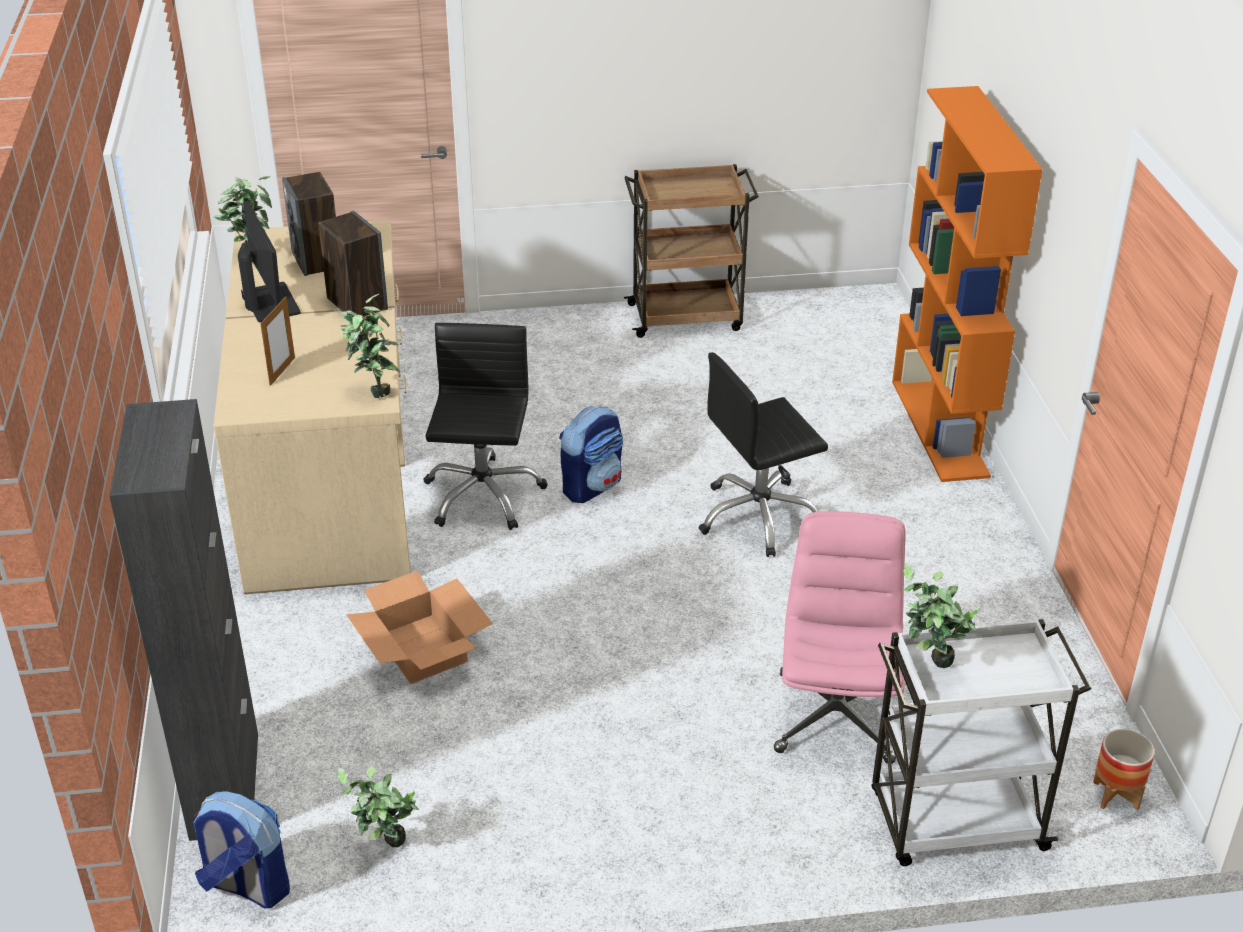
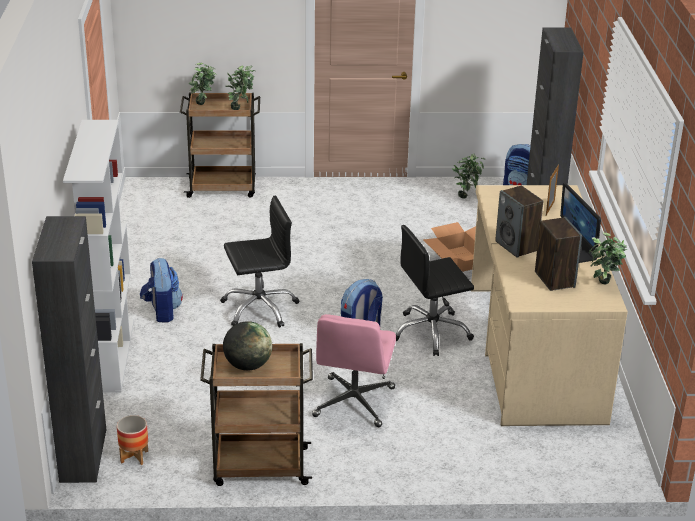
camera: 175 degrees left, 5 degrees down
potted plant [338,294,400,398] -> potted plant moved to [188,63,216,105]
black office chair [423,323,548,530] -> black office chair turned 60 degrees clockwise [396,225,474,356]
pink office chair [774,511,906,764] -> pink office chair moved to [312,314,396,427]
white cart [872,619,1091,866] -> brown cart [180,93,260,198]
orange bookcase [892,86,1043,482] -> white bookcase [63,120,134,393]
planter [1093,729,1155,810] -> planter moved to [117,415,148,465]
none -> black cabinet [32,216,106,483]
none -> backpack [140,258,183,322]
none -> globe [223,321,272,371]

